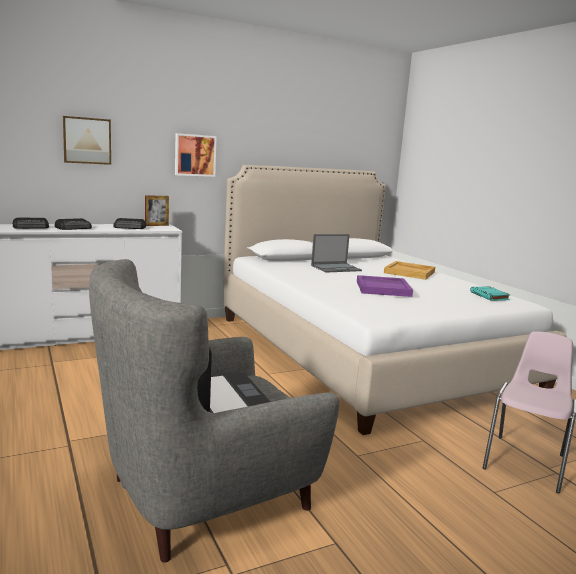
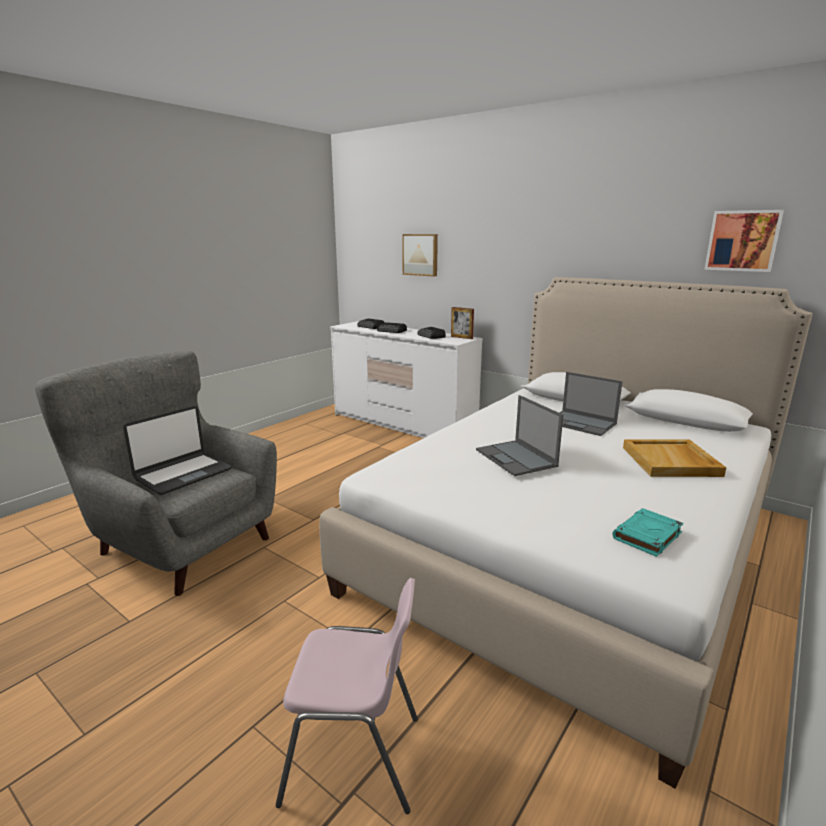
camera: 65 degrees right, 5 degrees up
picture [175,133,217,177] -> picture moved to [704,210,784,272]
purple tray [357,275,413,297] -> laptop [476,395,563,476]

